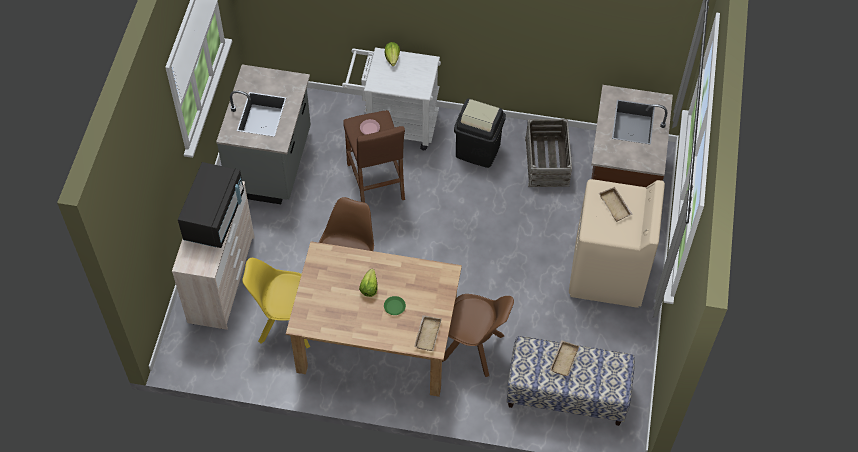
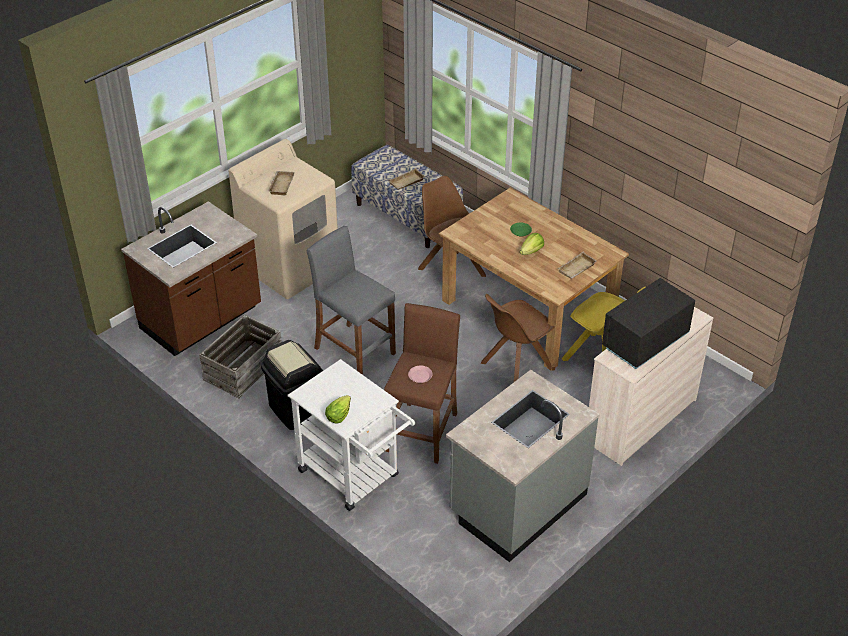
camera: 145 degrees left, 15 degrees down
beige tray [414,315,442,351] -> beige tray moved to [557,252,597,279]
none -> grey stool [307,226,396,375]

